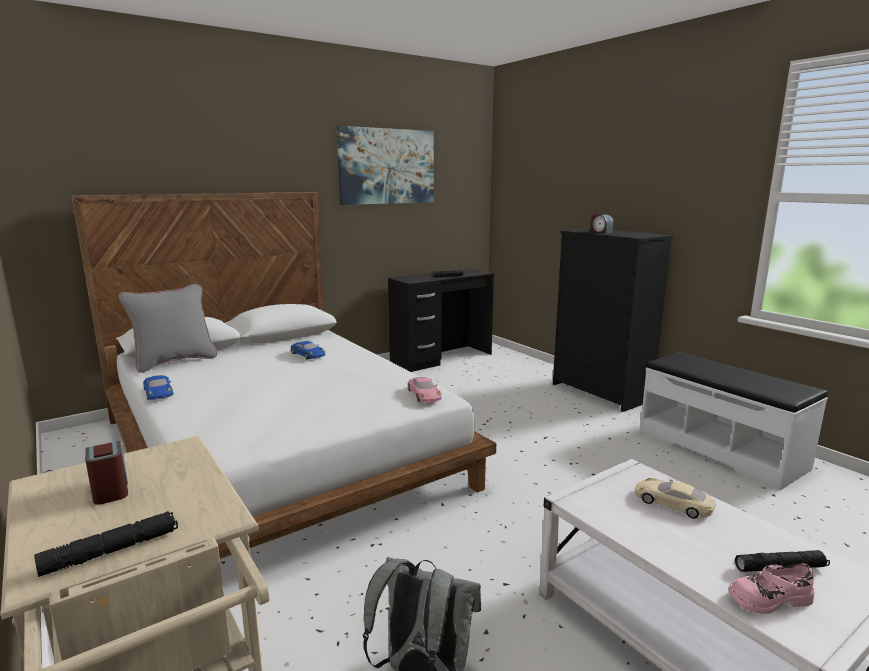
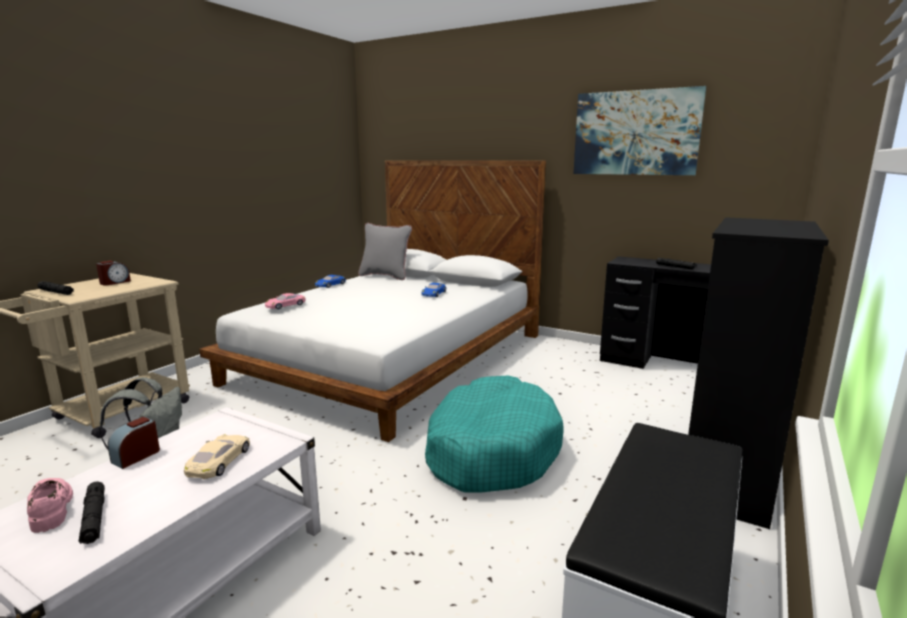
camera: 65 degrees right, 0 degrees up
pink toy car [408,377,442,402] -> pink toy car moved to [265,293,306,309]
alarm clock [590,213,613,233] -> alarm clock moved to [108,417,160,469]
none -> turquoise dog bed [425,376,564,493]

